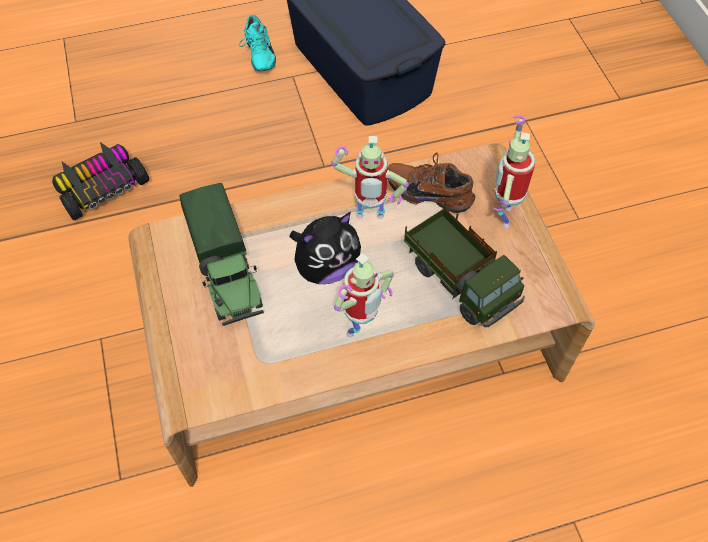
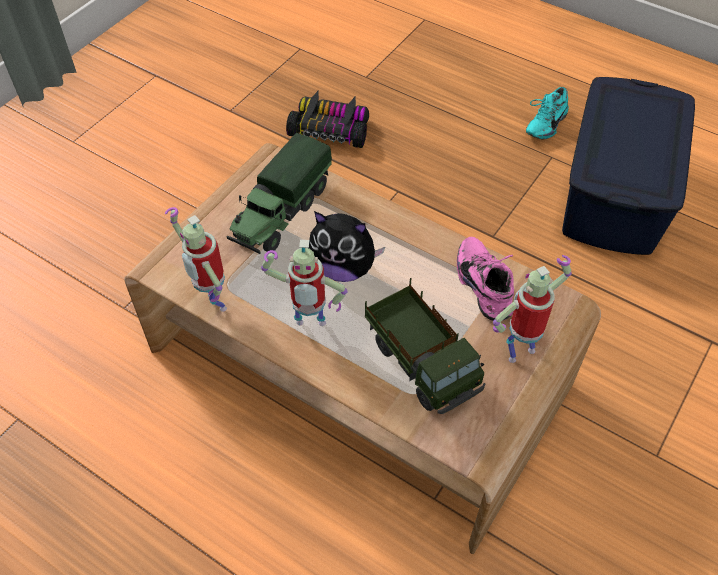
camera: 50 degrees right, 5 degrees down
toy robot [331,136,409,219] -> toy robot moved to [165,207,227,312]
brown shoe [387,153,475,213] -> pink shoe [457,237,514,321]
toy truck [404,201,525,327] -> toy truck turned 45 degrees counterclockwise [364,278,485,414]

